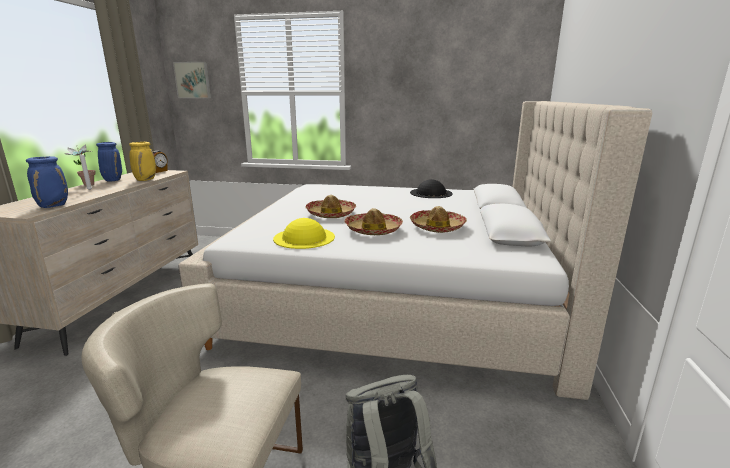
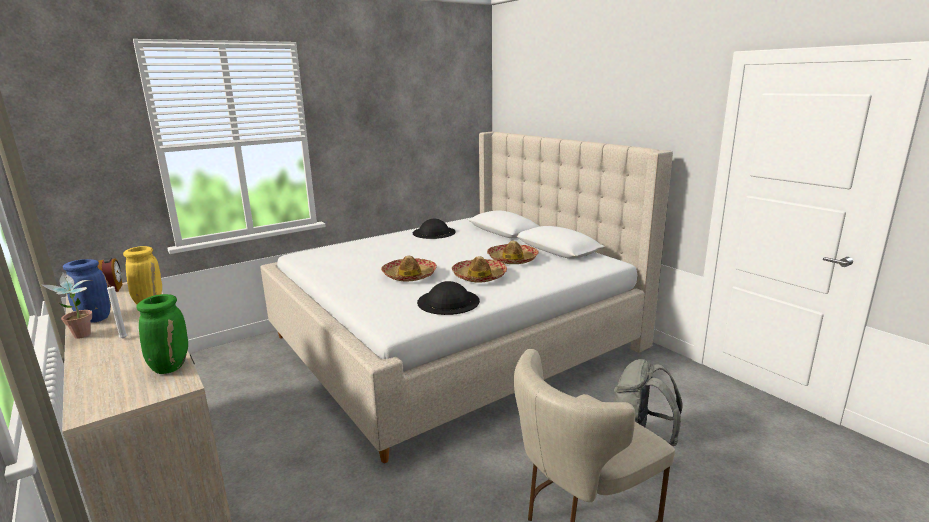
camera: 45 degrees left, 0 degrees up
blue vase [26,156,68,208] -> green vase [136,294,188,374]
picture [173,62,211,98] -> none
yellow hat [273,218,335,249] -> black hat [417,281,480,315]

